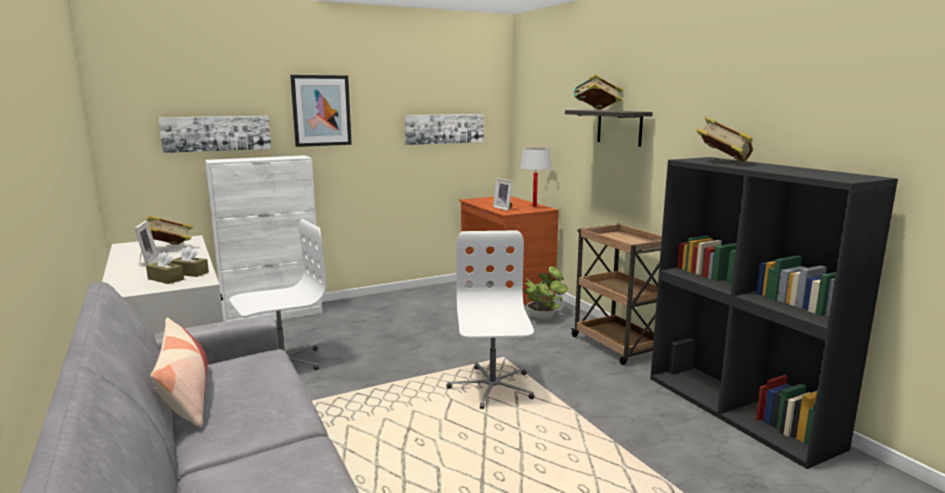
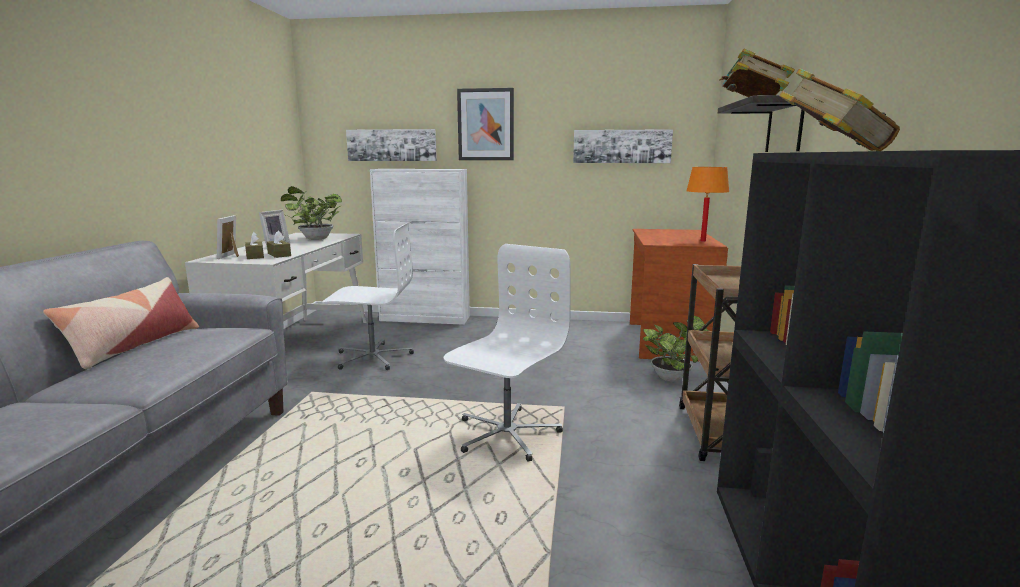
camera: 35 degrees right, 0 degrees up
book [146,215,193,245] -> potted plant [281,186,342,240]
picture frame [493,178,513,211] -> picture frame moved to [217,215,239,259]
white table lamp [520,148,552,207] -> orange table lamp [686,167,729,242]

